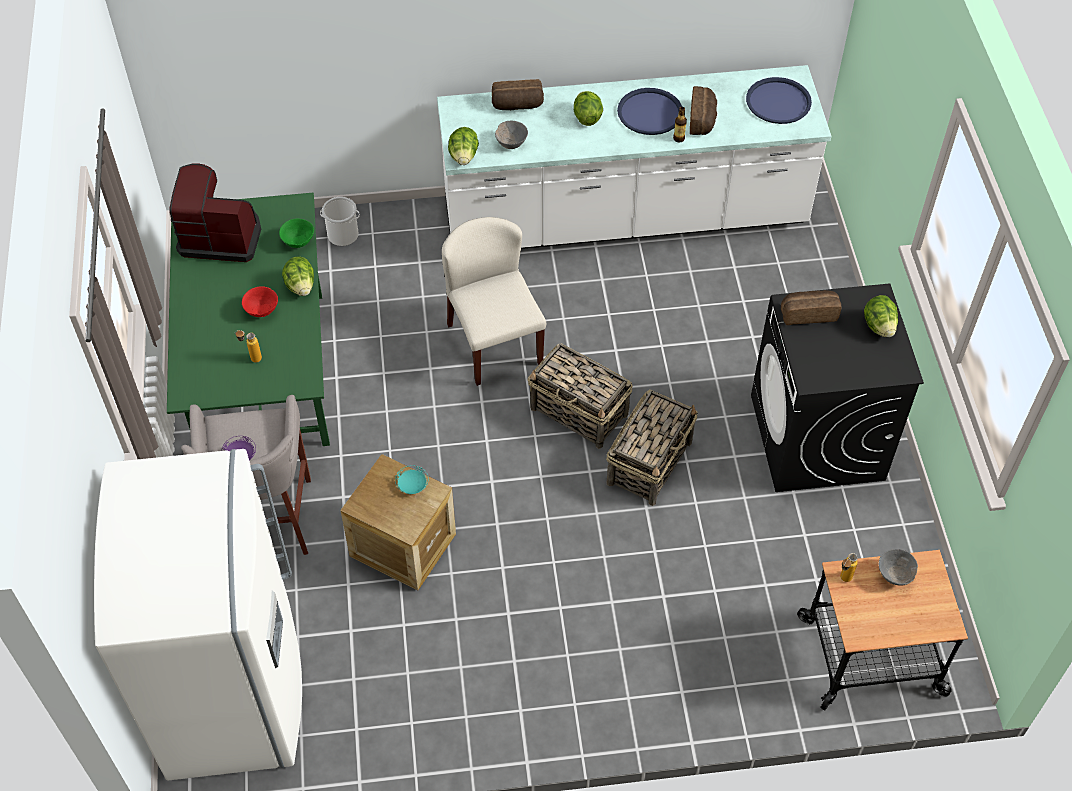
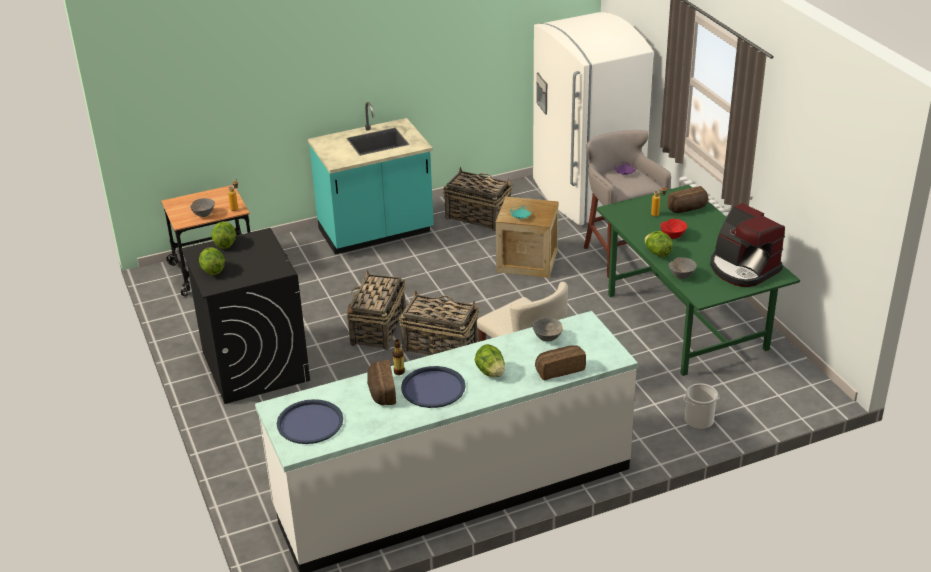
camera: 165 degrees right, 20 degrees down
coffee machine [169,163,261,262] -> coffee machine turned 60 degrees clockwise [710,203,785,287]
green bowl [279,219,314,248] -> grey bowl [669,257,697,279]
lettuce [448,127,479,165] -> lettuce moved to [211,222,236,249]
bread [781,290,842,325] -> bread moved to [667,186,708,213]
none -> turquoise counter [308,102,434,254]
none -> basket [443,167,512,231]

